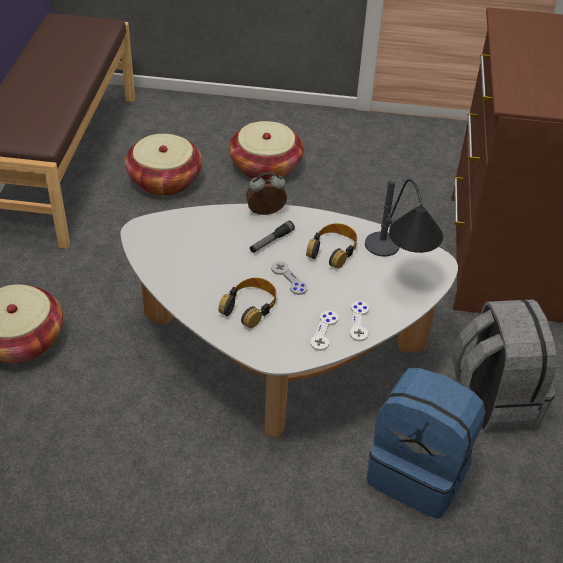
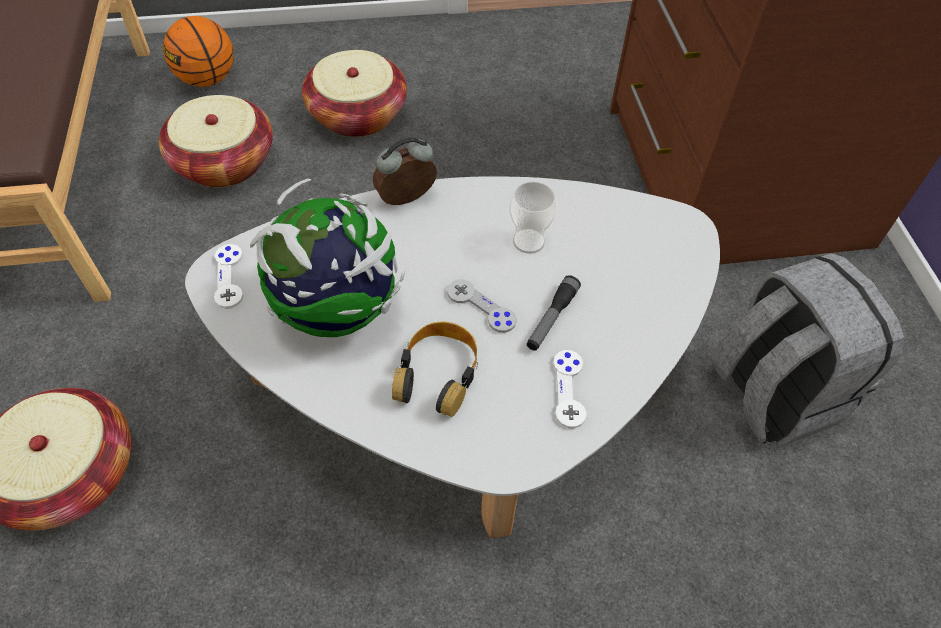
camera: 15 degrees left, 10 degrees up
flashlight [250,221,295,253] -> flashlight moved to [527,275,581,351]
headphones [306,223,357,269] -> cup [509,181,557,254]
white game controller [350,301,369,341] -> white game controller moved to [214,244,243,309]
table lamp [365,179,443,256] -> none
blue backpack [367,368,485,519] -> none
none -> basketball [163,16,234,87]
none -> globe [250,179,406,337]

